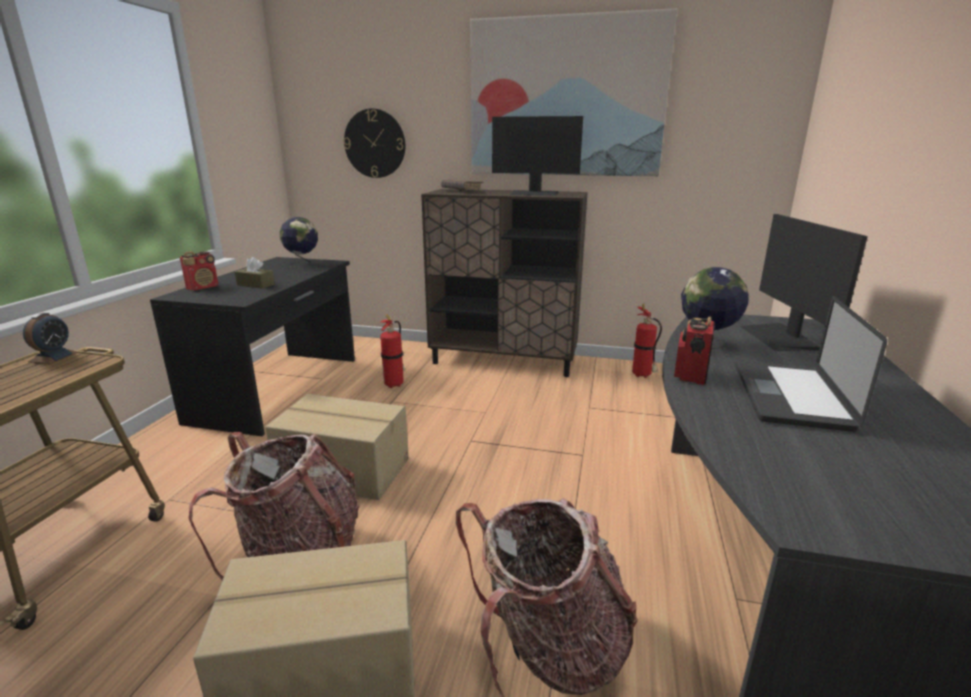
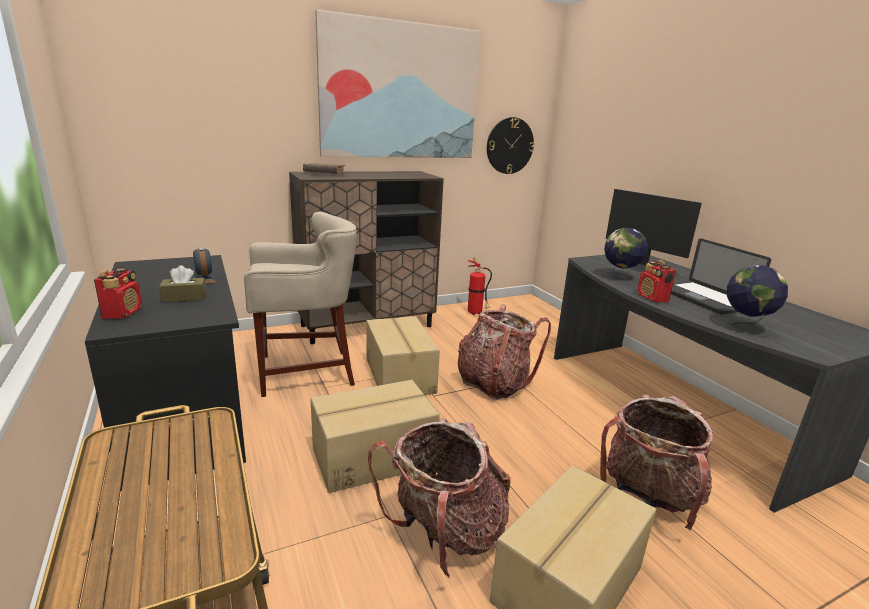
camera: 40 degrees left, 0 degrees up
alarm clock [23,313,78,364] -> alarm clock moved to [193,247,216,284]
globe [280,217,318,267] -> globe moved to [727,265,788,337]
wall clock [343,108,405,178] -> wall clock moved to [487,117,534,174]
fire extinguisher [380,314,405,388] -> beige stool [244,211,357,397]
monitor [492,116,583,196] -> none
none -> cardboard box [367,316,440,395]
none -> backpack [458,304,551,400]

